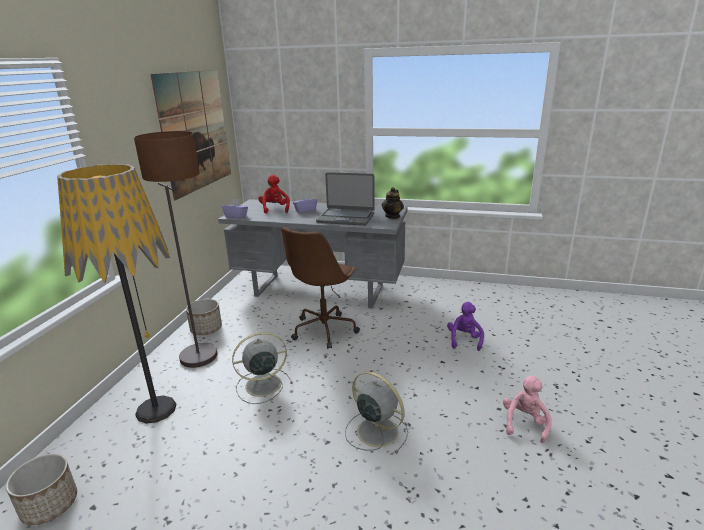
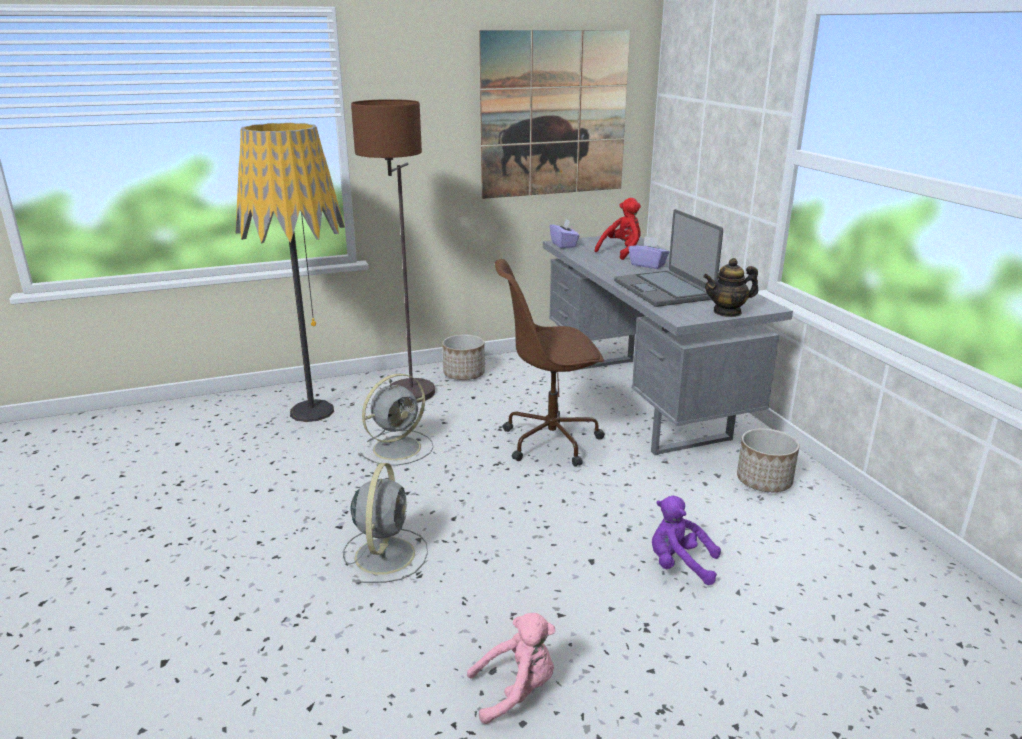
camera: 55 degrees right, 0 degrees up
planter [6,454,77,525] -> planter moved to [737,428,799,492]
grey fan [232,332,293,404] -> grey fan turned 105 degrees clockwise [358,374,434,466]
purple plush toy [447,302,484,351] -> purple plush toy turned 135 degrees counterclockwise [652,495,721,585]

